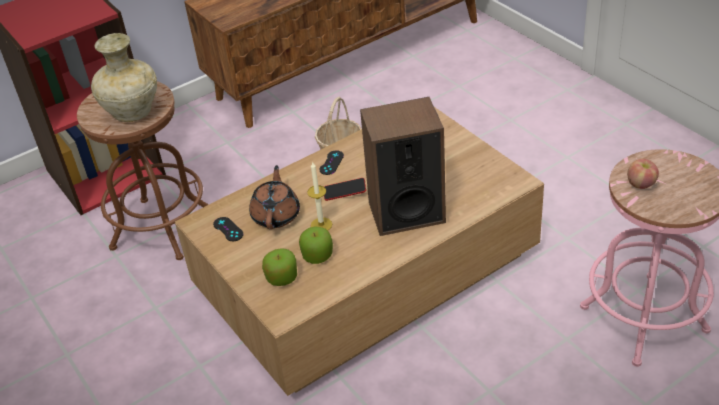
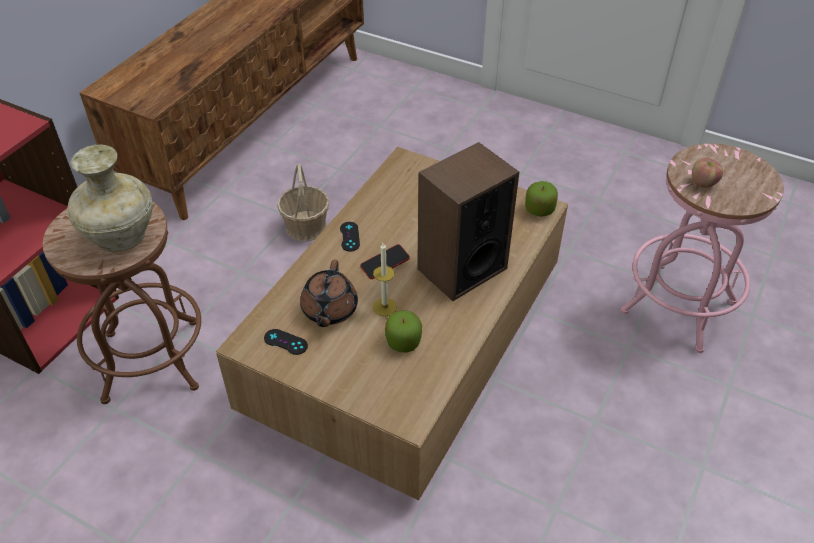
camera: 30 degrees left, 5 degrees up
brown teapot [249,165,300,229] -> brown teapot turned 150 degrees counterclockwise [300,260,358,327]
apple [262,248,297,286] -> apple moved to [525,181,558,217]

